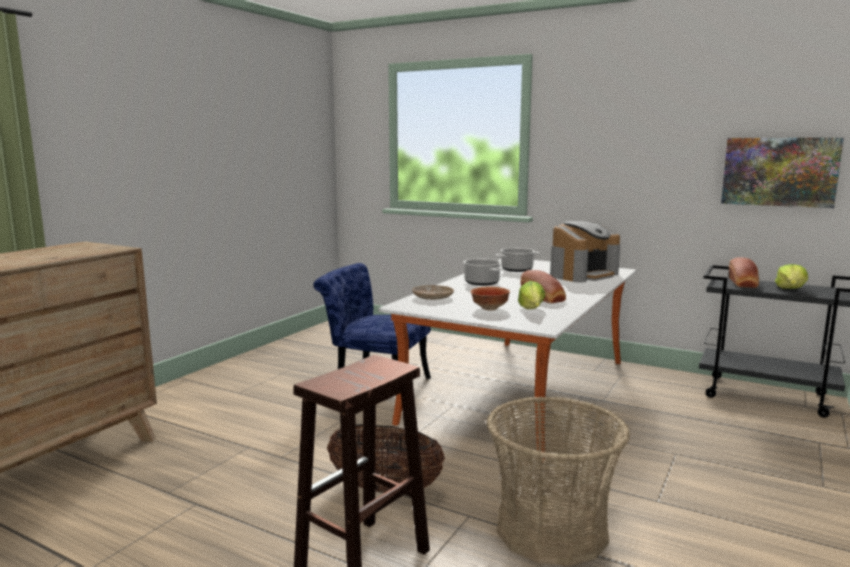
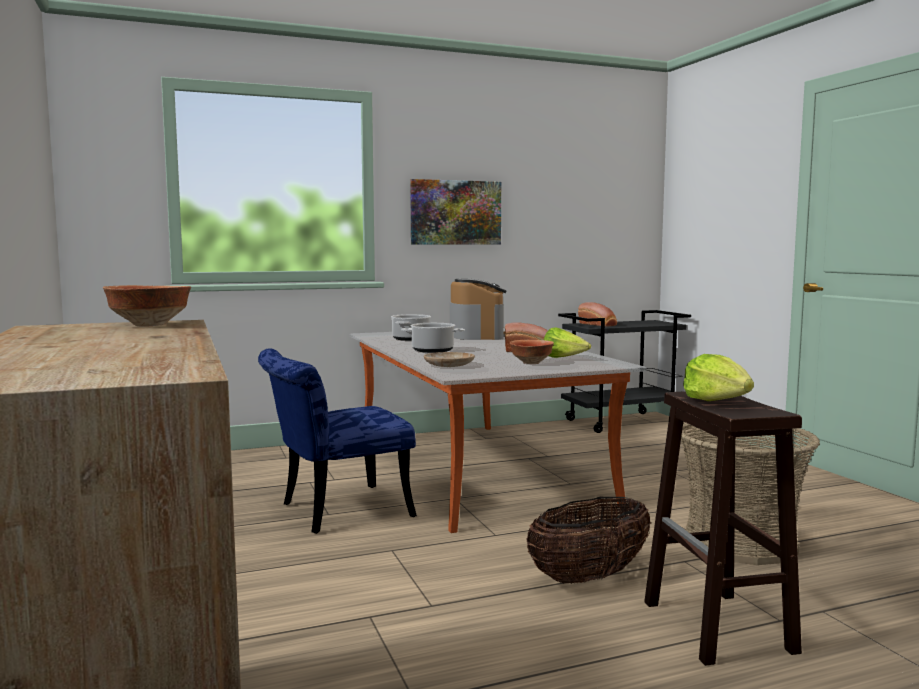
camera: 50 degrees left, 5 degrees down
picture [721,138,844,208] -> picture moved to [410,179,501,245]
lettuce [775,264,808,289] -> lettuce moved to [683,354,754,401]
none -> bowl [103,285,191,327]

